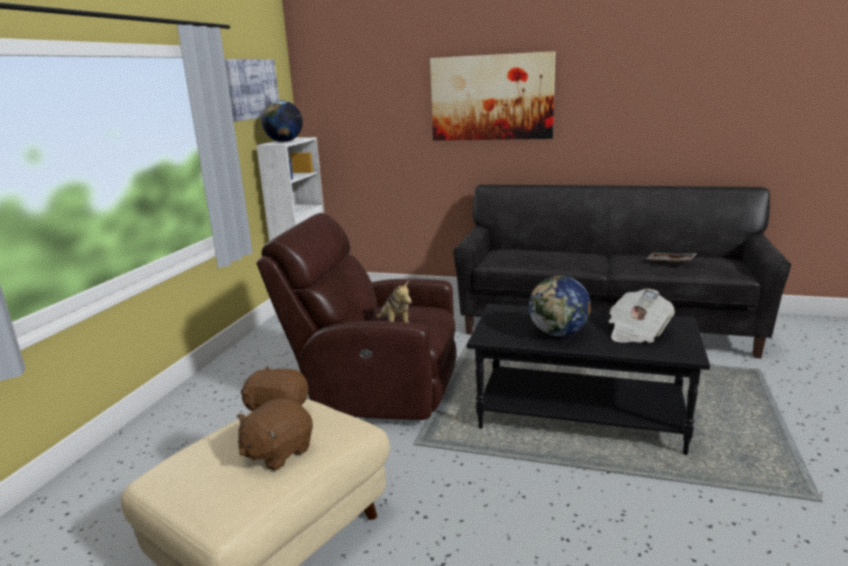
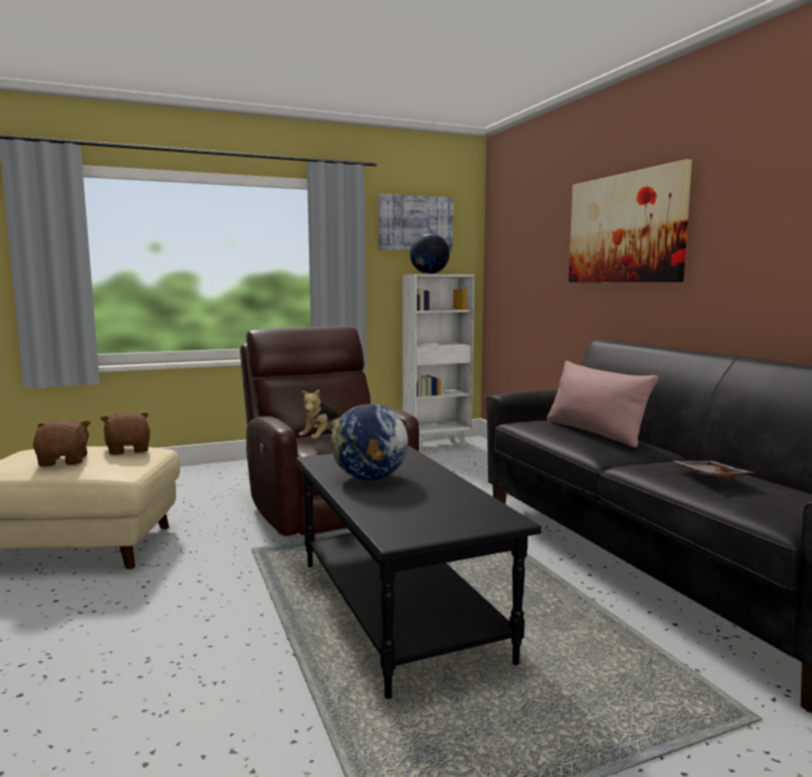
camera: 50 degrees right, 10 degrees down
brown plush toy [237,398,313,471] -> brown plush toy turned 75 degrees clockwise [33,418,91,467]
newspaper [608,289,675,343] -> none
none -> pink pillow [547,361,658,448]

